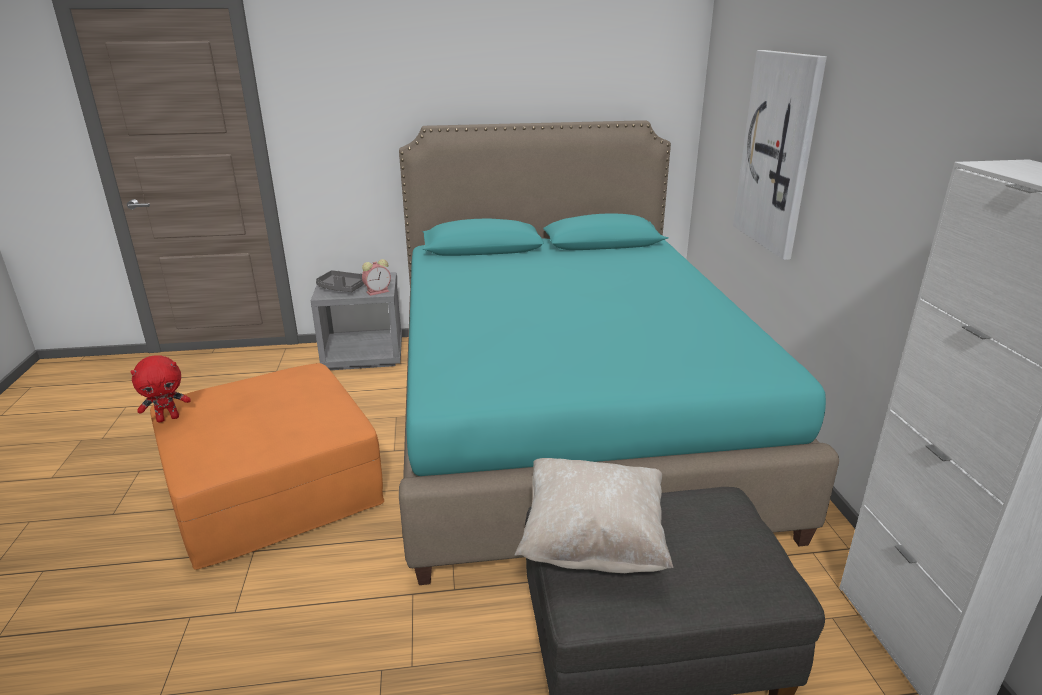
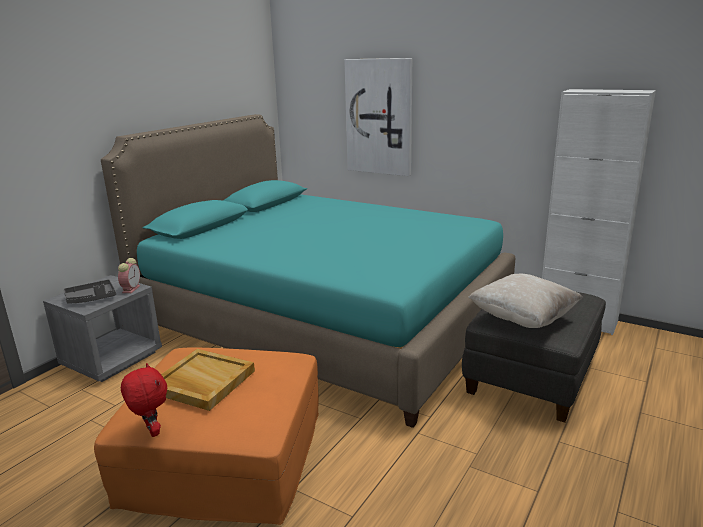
camera: 50 degrees left, 5 degrees down
red plush toy [130,355,191,423] -> red plush toy turned 45 degrees counterclockwise [121,363,167,437]
none -> beige tray [161,349,255,411]

